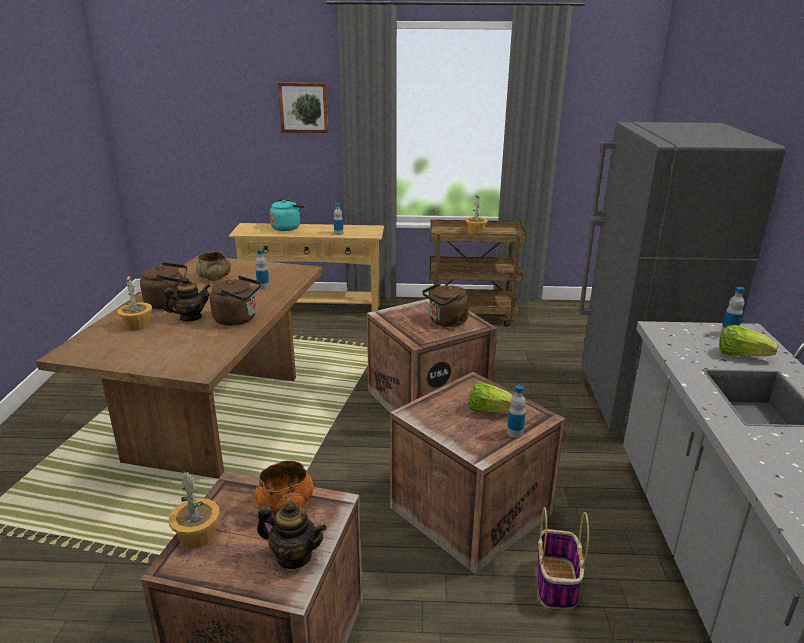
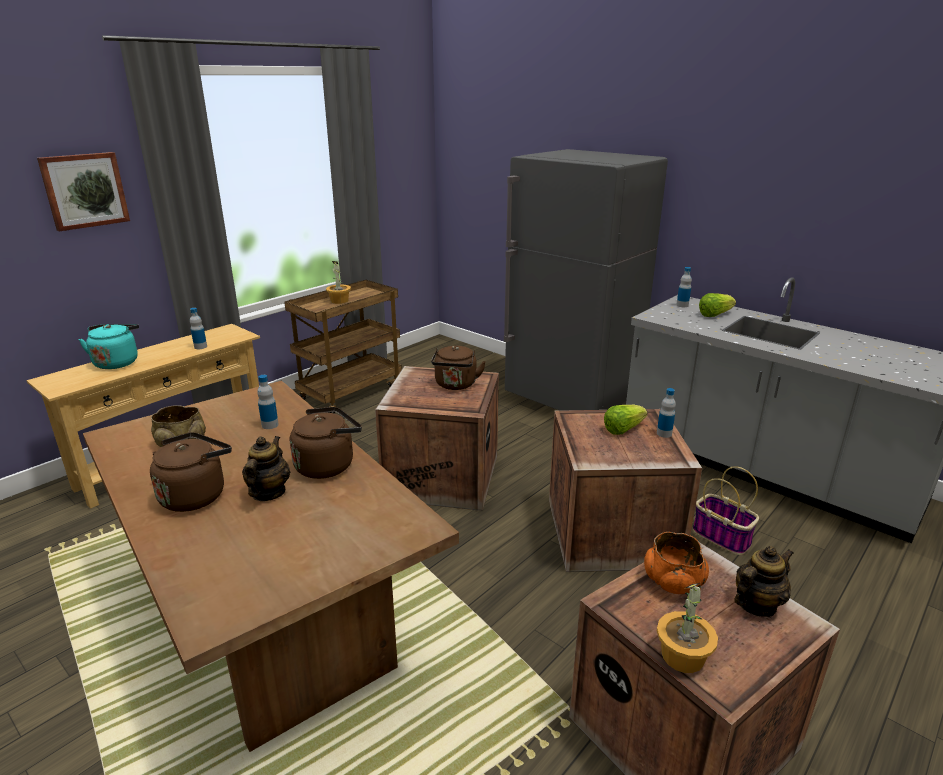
camera: 50 degrees left, 0 degrees up
potted plant [117,274,152,330] -> none

